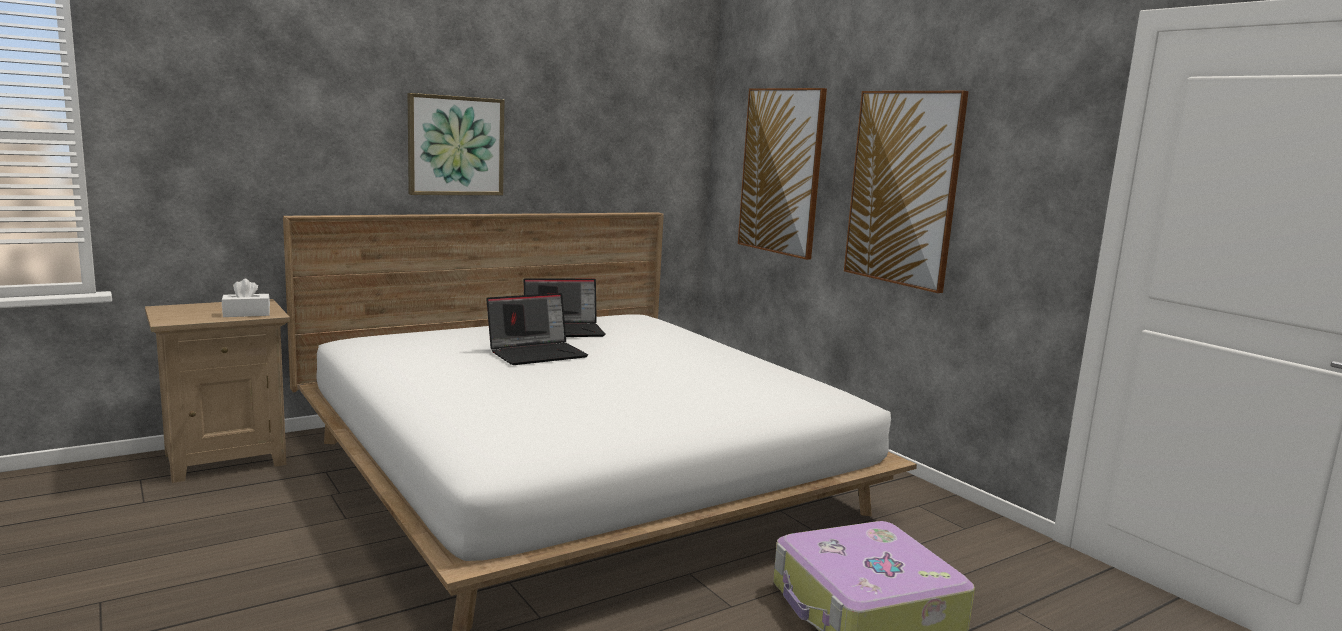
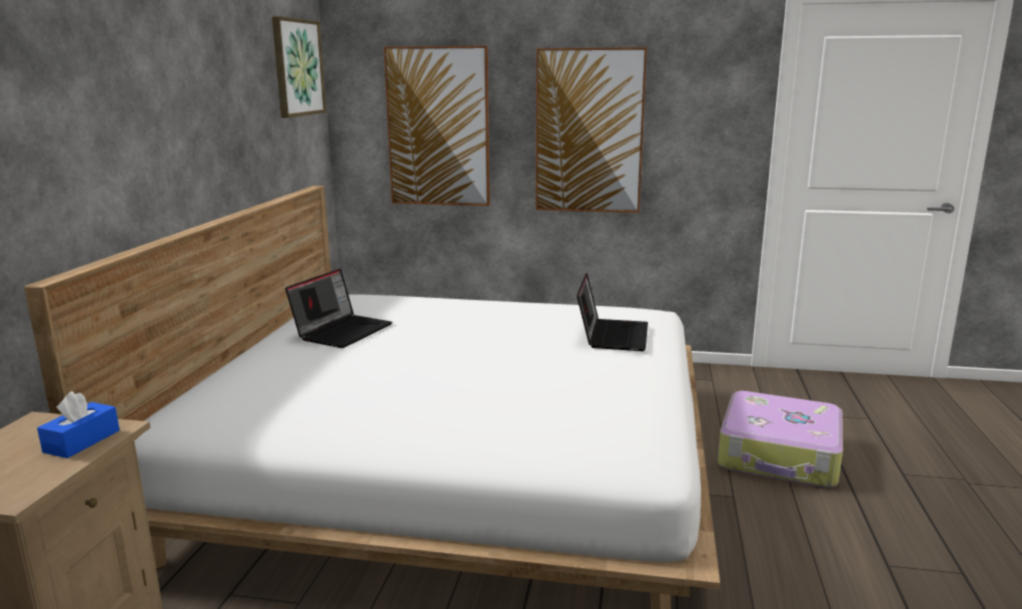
camera: 45 degrees left, 5 degrees up
white tissue box [222,279,270,317] -> blue tissue box [37,391,120,458]
picture [408,93,504,195] -> picture moved to [272,16,327,118]
laptop [486,293,588,365] -> laptop moved to [577,273,648,351]

